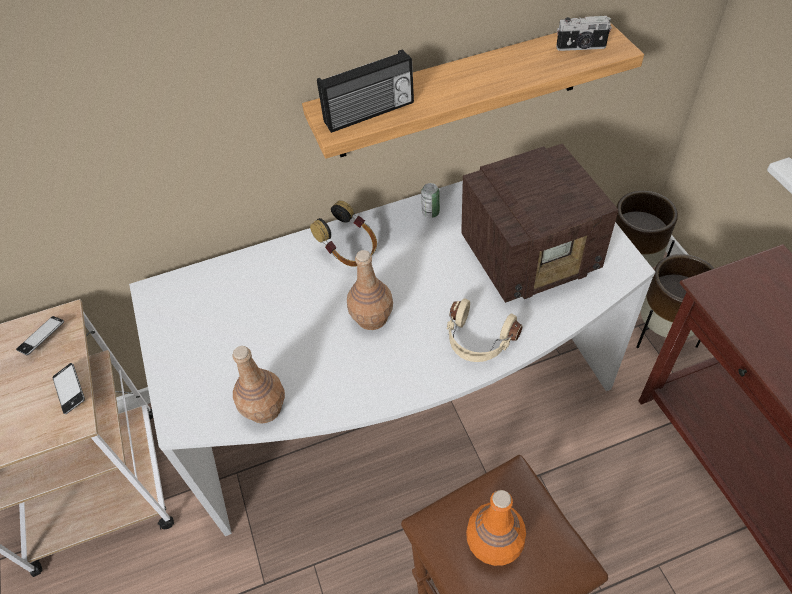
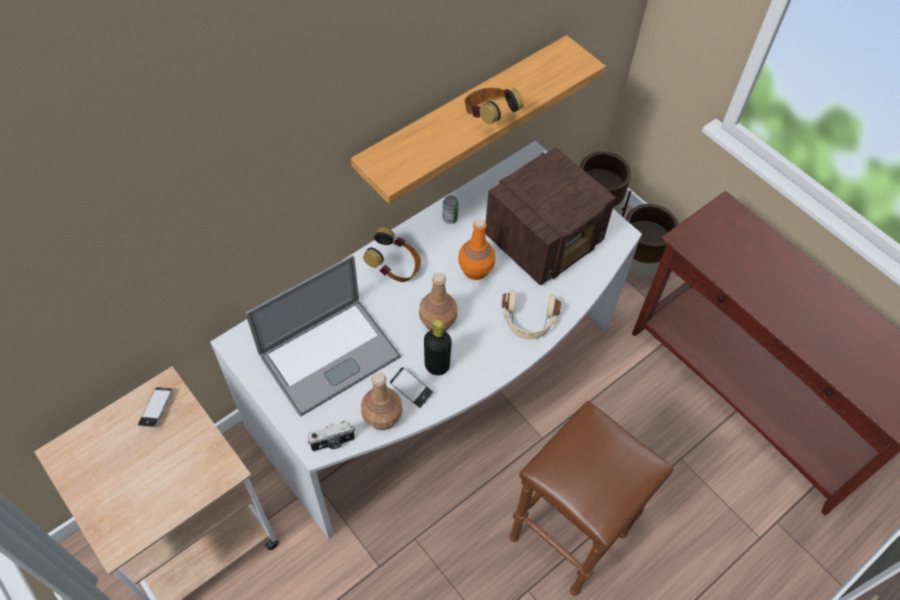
camera: 25 degrees left, 5 degrees up
phone [53,363,85,414] -> phone moved to [390,367,433,408]
radio [317,49,414,133] -> none
orange bottle [466,490,526,566] -> orange bottle moved to [458,219,495,280]
camera [556,16,612,51] -> camera moved to [307,421,355,452]
none -> laptop [246,255,401,417]
none -> black bottle [424,320,452,375]
none -> headphones [465,88,524,124]

